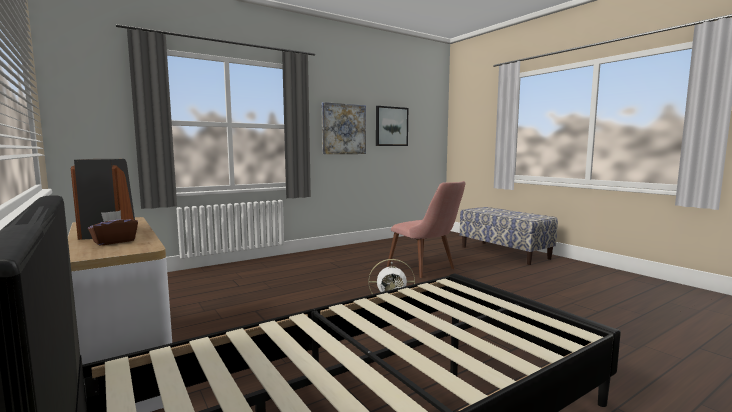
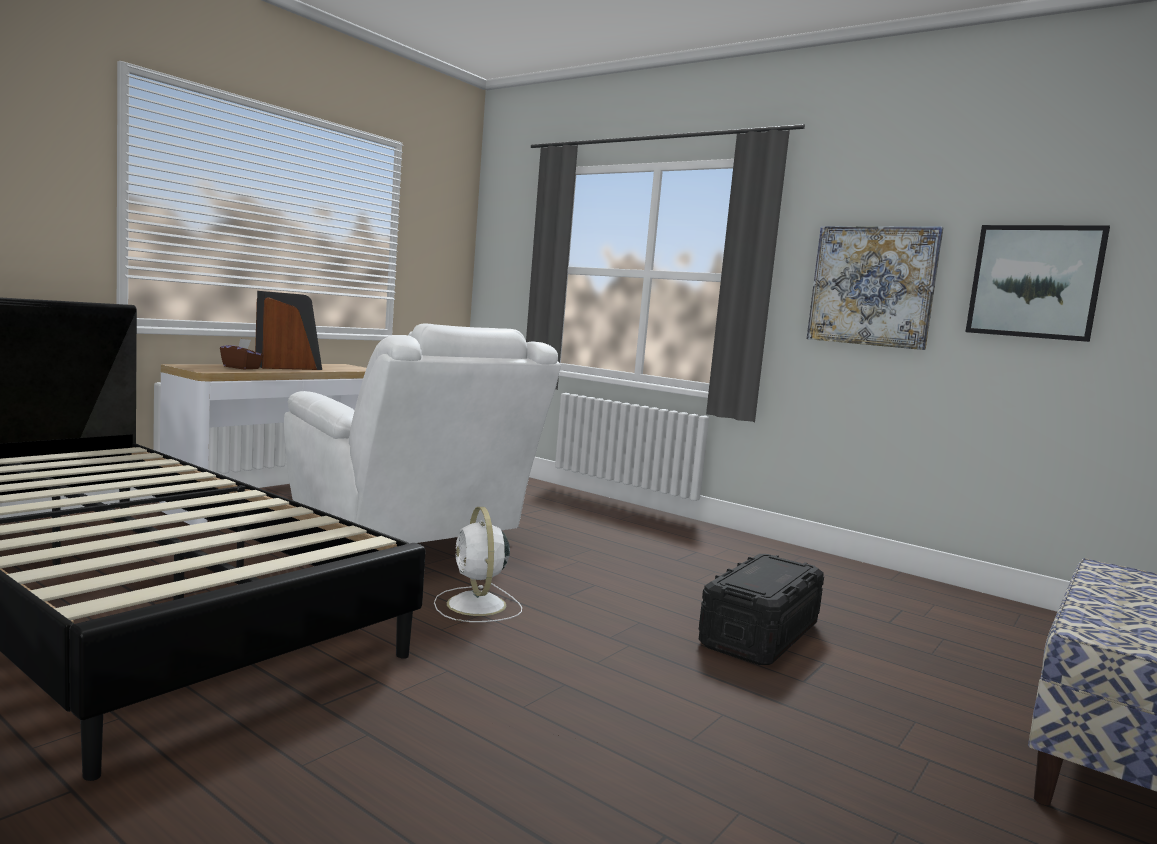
camera: 70 degrees right, 0 degrees up
pink chair [387,181,465,278] -> black storage box [699,554,824,665]
none -> white armchair [284,323,561,543]

